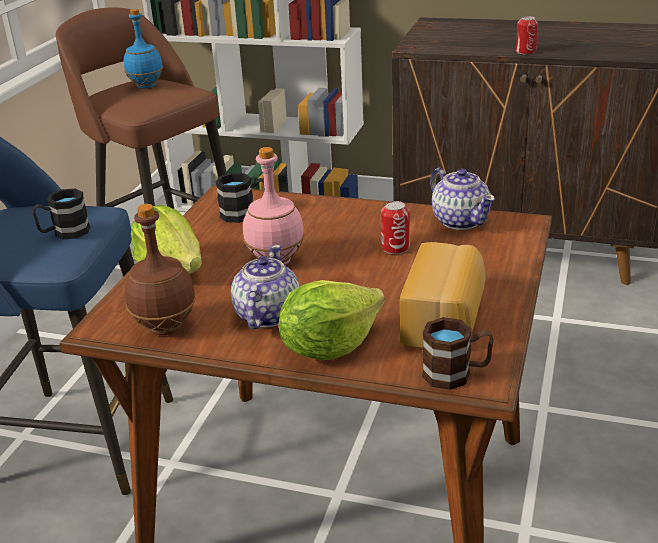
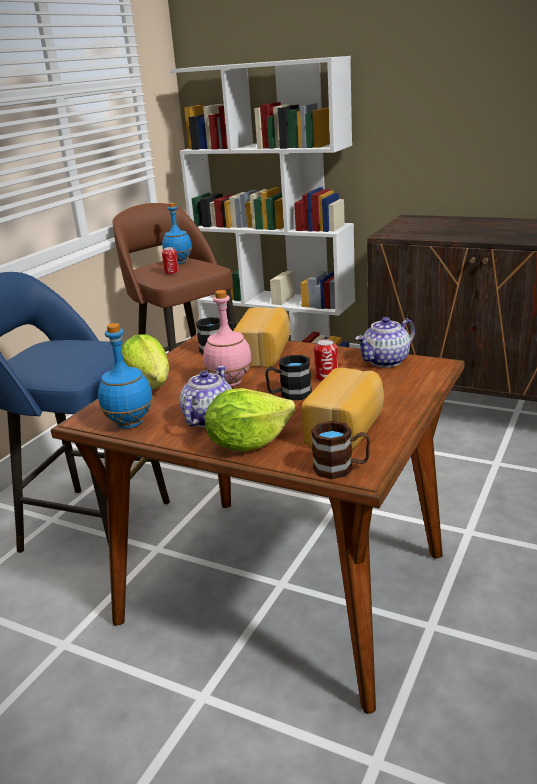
camera: 10 degrees right, 5 degrees down
black mug [32,189,90,239] -> black mug moved to [265,355,312,400]
brown bottle [125,204,196,335] -> blue bottle [98,323,153,428]
teapot [430,168,495,230] -> teapot turned 75 degrees clockwise [355,317,415,367]
can [516,16,538,54] -> can moved to [162,247,179,275]
none -> bread [233,307,290,368]

